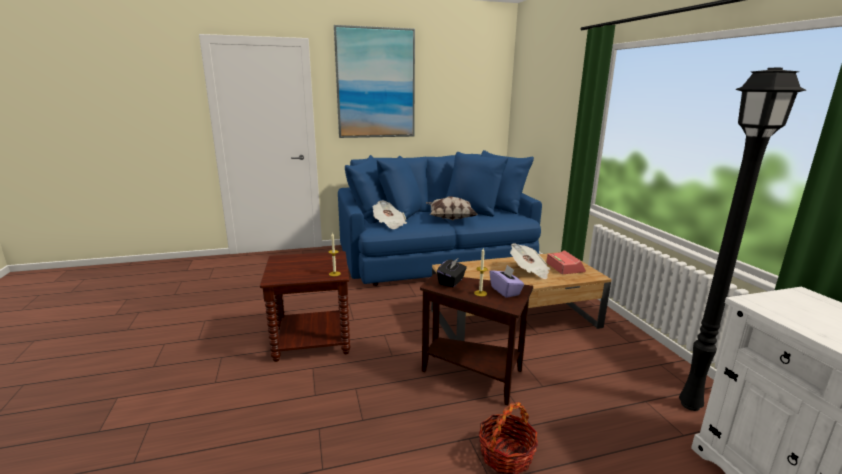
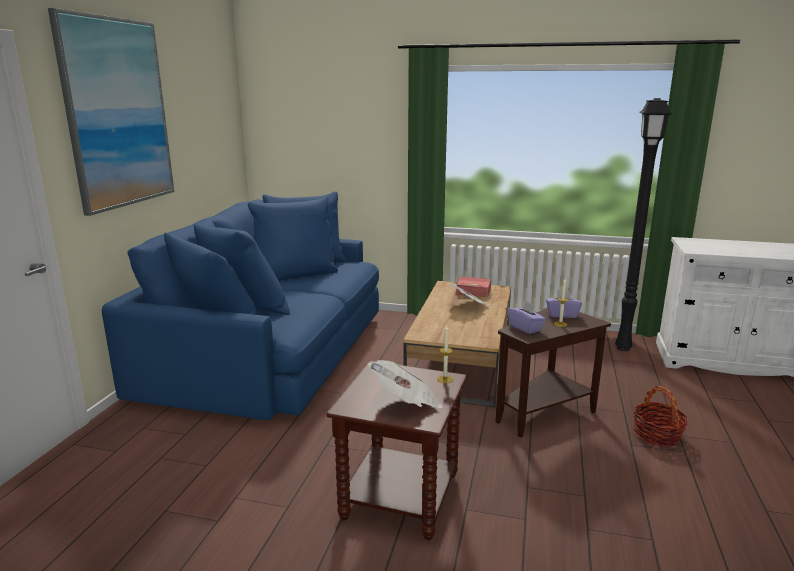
camera: 60 degrees left, 0 degrees up
newspaper [373,201,407,229] -> newspaper moved to [368,360,443,408]
pillow [426,196,478,220] -> none
black tissue box [437,258,467,287] -> purple tissue box [507,301,546,334]

